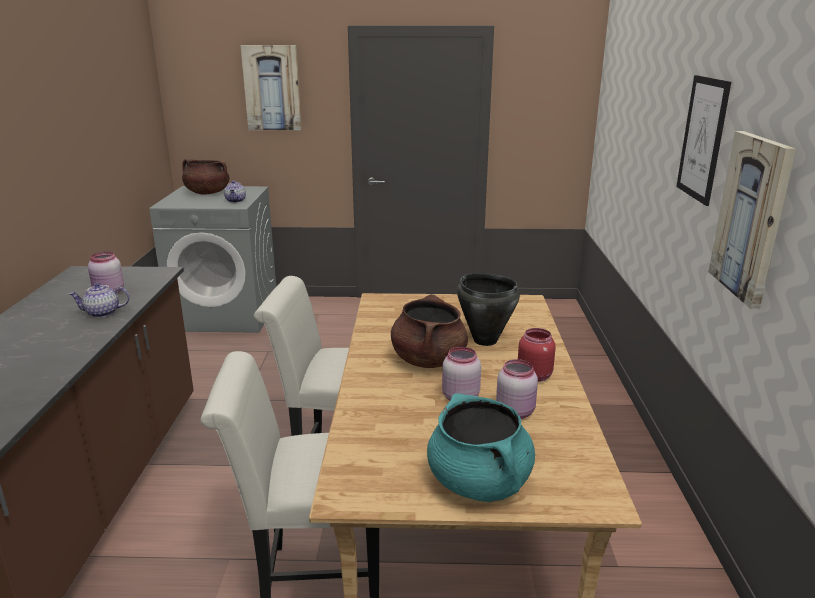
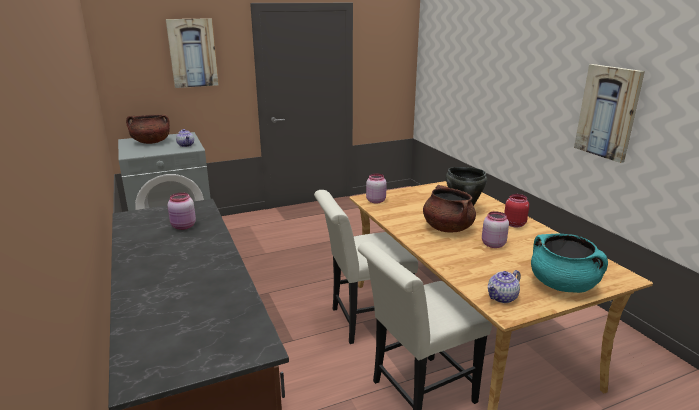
camera: 25 degrees left, 0 degrees up
teapot [69,283,129,318] -> teapot moved to [488,270,521,303]
pink jar [496,359,538,419] -> pink jar moved to [366,173,387,204]
picture [676,75,731,206] -> none

